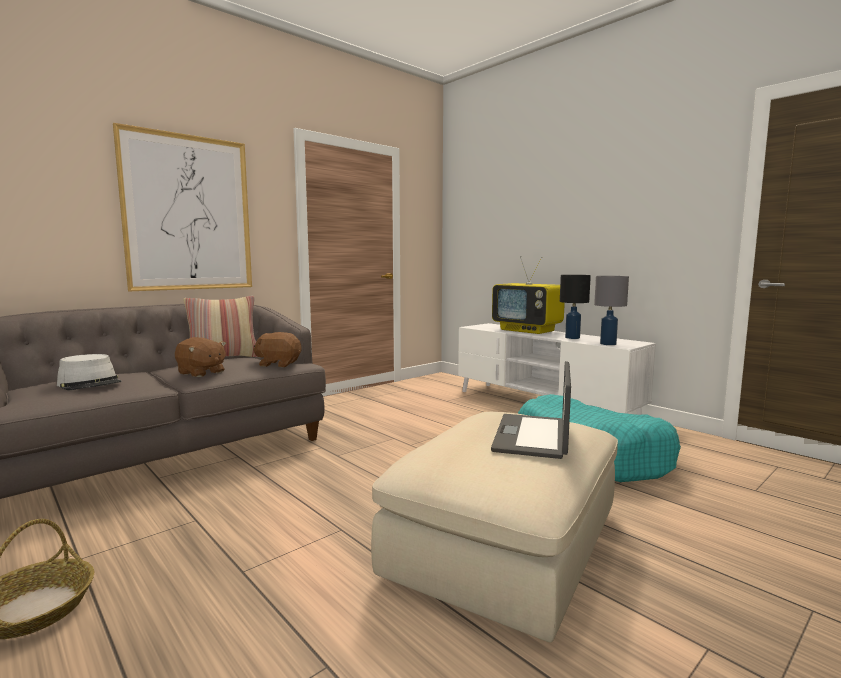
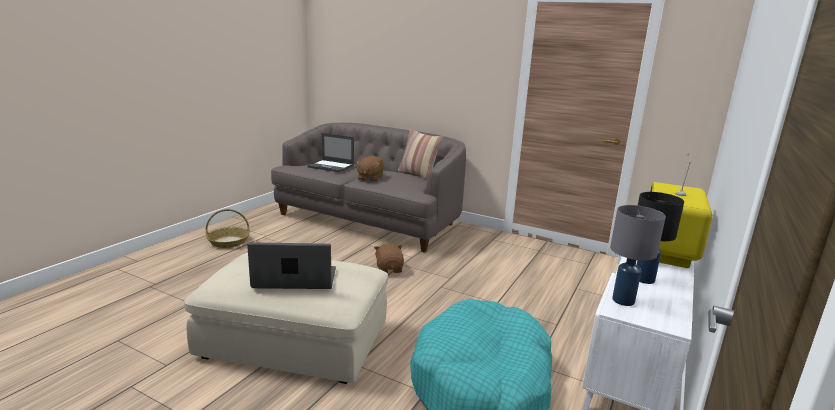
camera: 70 degrees right, 10 degrees up
grey hat [57,354,122,390] -> laptop [307,133,354,172]
picture [113,123,252,291] -> none
brown plush toy [253,332,301,367] -> brown plush toy moved to [374,243,404,273]

